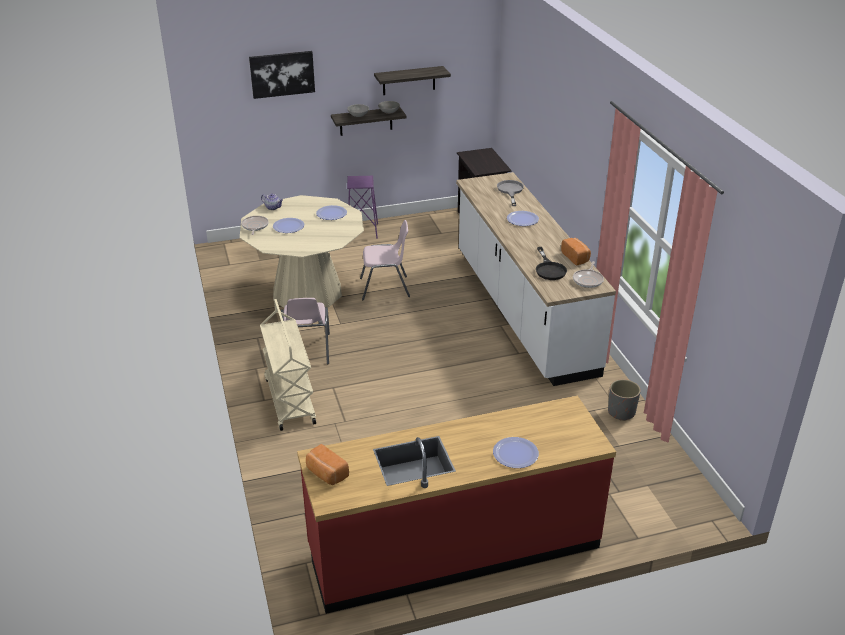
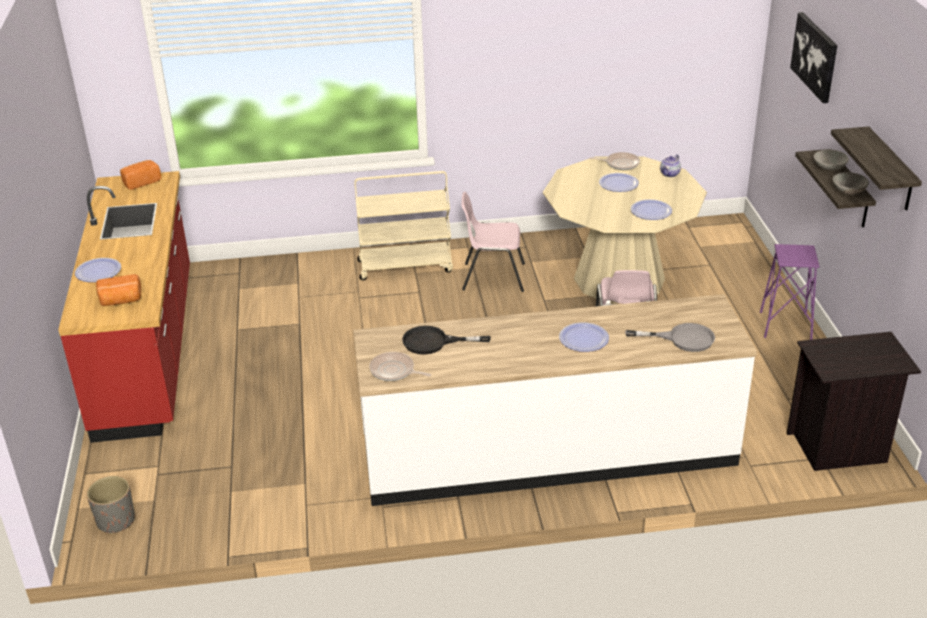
camera: 100 degrees right, 0 degrees up
bread [561,238,591,265] -> bread moved to [96,274,141,306]
grey planter [608,379,641,421] -> grey planter moved to [87,476,135,534]

